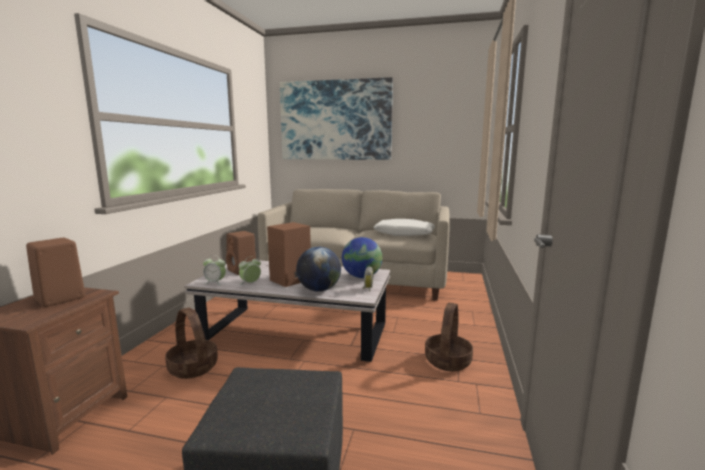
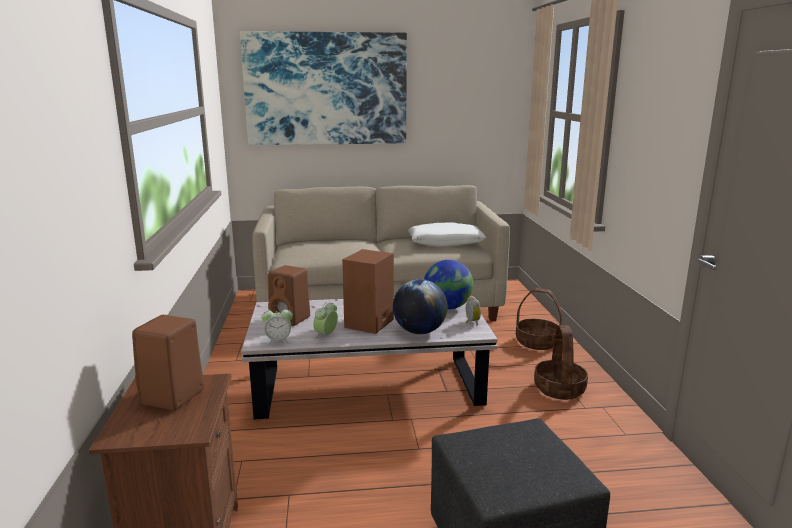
camera: 20 degrees left, 5 degrees up
basket [165,307,218,379] -> basket moved to [516,288,562,350]

